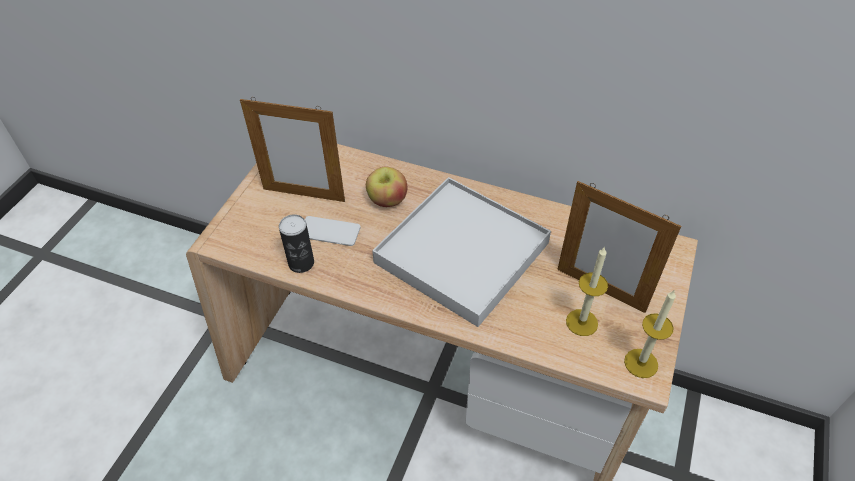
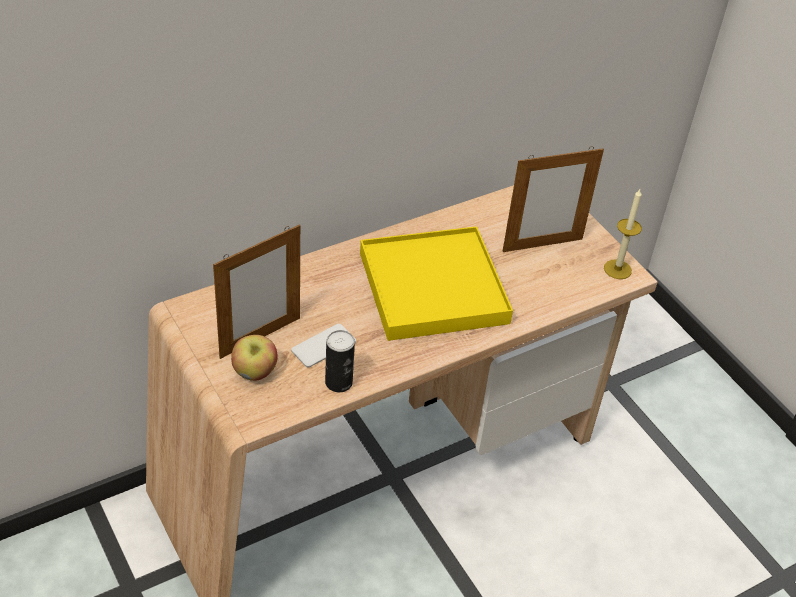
camera: 55 degrees left, 5 degrees down
apple [366,166,407,207] -> apple moved to [231,335,278,381]
white tray [372,177,551,327] -> yellow tray [360,226,513,341]
candle [566,246,608,336] -> none

